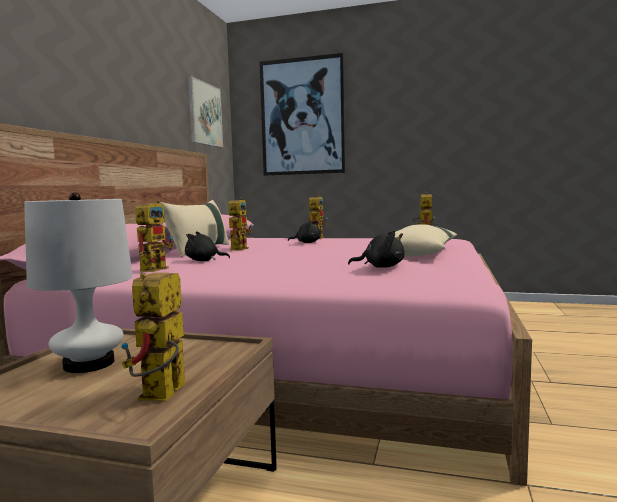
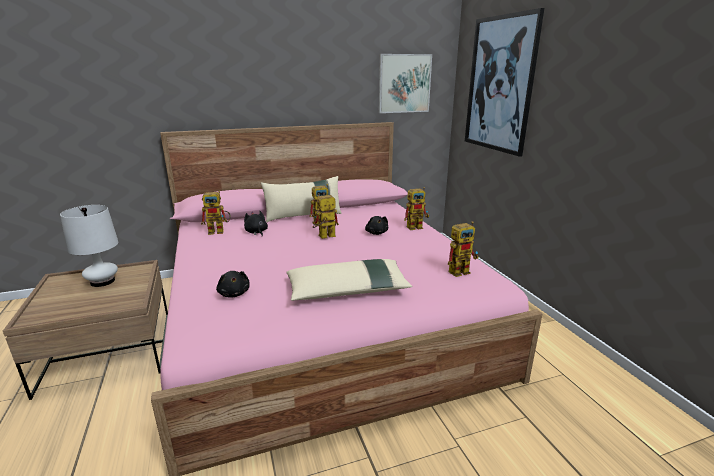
camera: 55 degrees right, 15 degrees up
toy robot [121,273,186,401] -> toy robot moved to [313,195,339,239]

